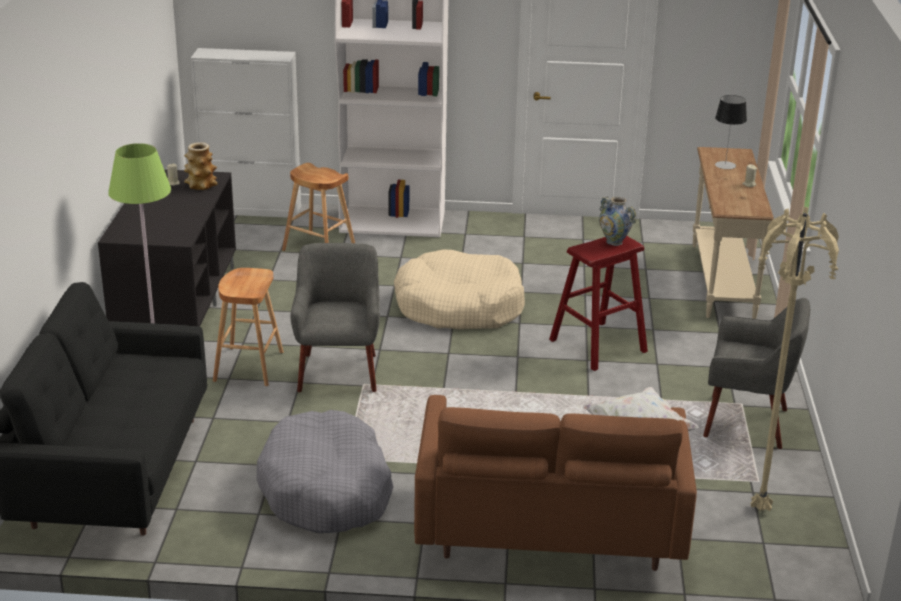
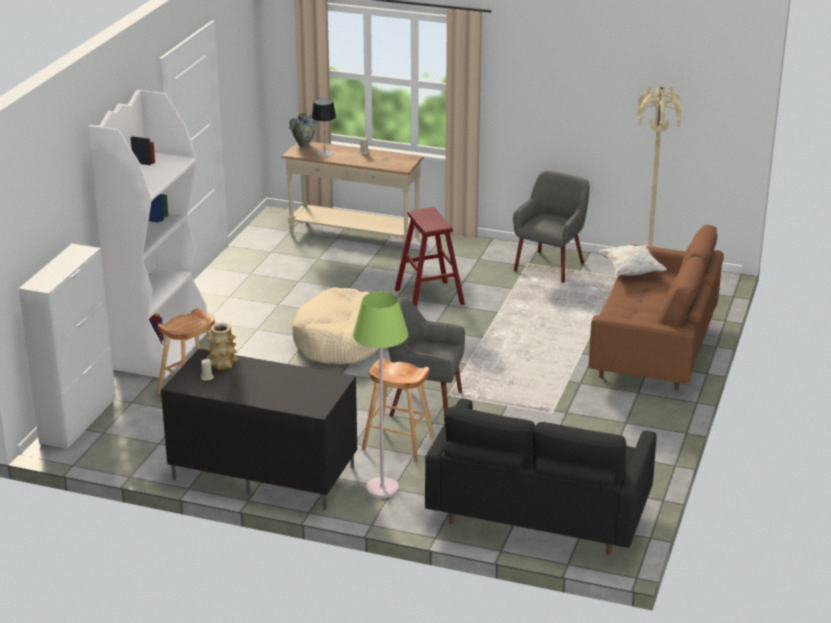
camera: 75 degrees left, 0 degrees up
grey dog bed [257,410,394,533] -> none
vase [599,197,636,246] -> vase moved to [289,112,317,147]

